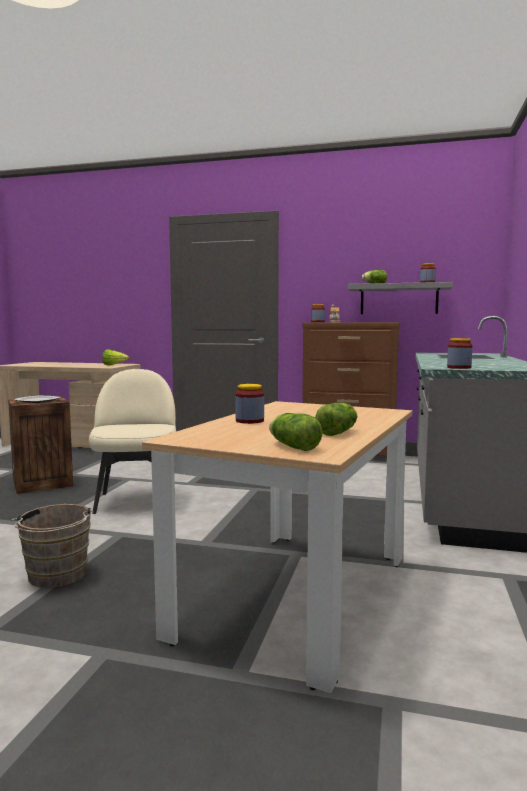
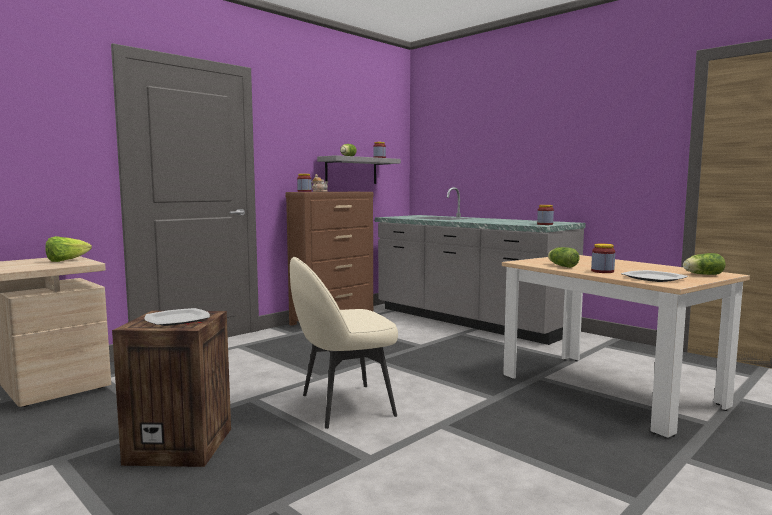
camera: 60 degrees left, 0 degrees up
brown bucket [11,504,94,588] -> none
beige chair [89,369,176,514] -> beige chair turned 45 degrees counterclockwise [290,257,398,429]
lettuce [315,403,357,436] -> lettuce moved to [548,247,579,268]
none -> plate [621,270,688,282]

